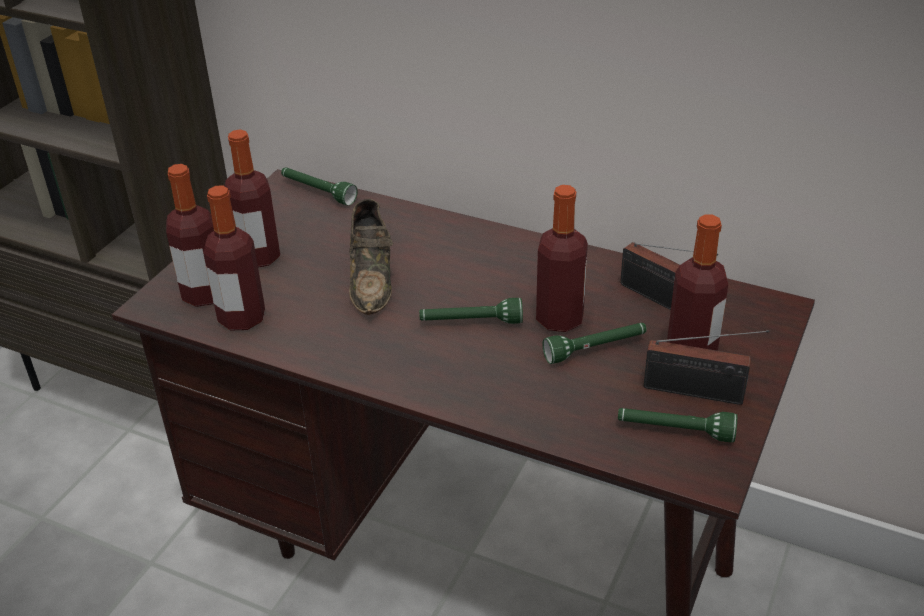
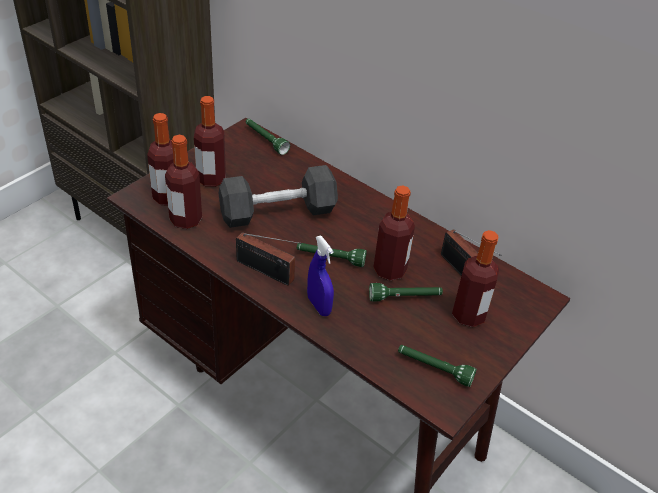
camera: 10 degrees right, 5 degrees up
brown shoe [349,199,393,315] -> black dumbbell [219,165,338,228]
radio [643,330,770,405] -> radio moved to [236,232,302,286]
none -> blue spray bottle [307,236,334,316]

